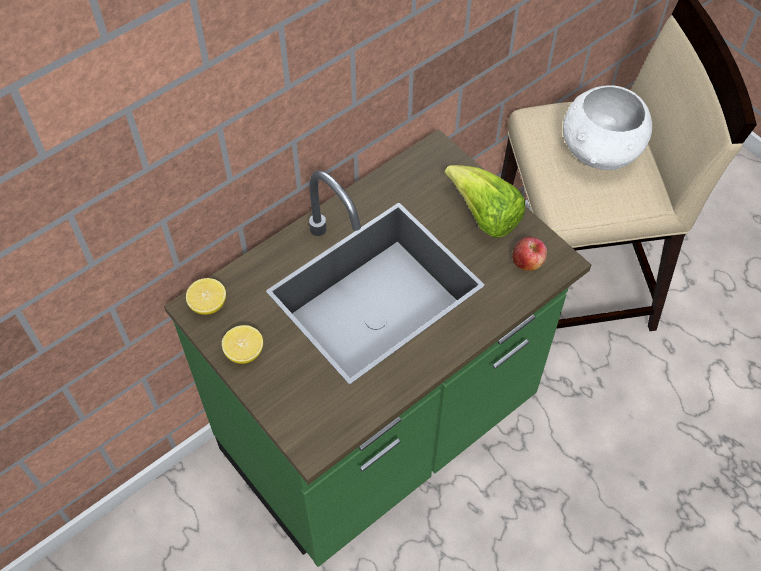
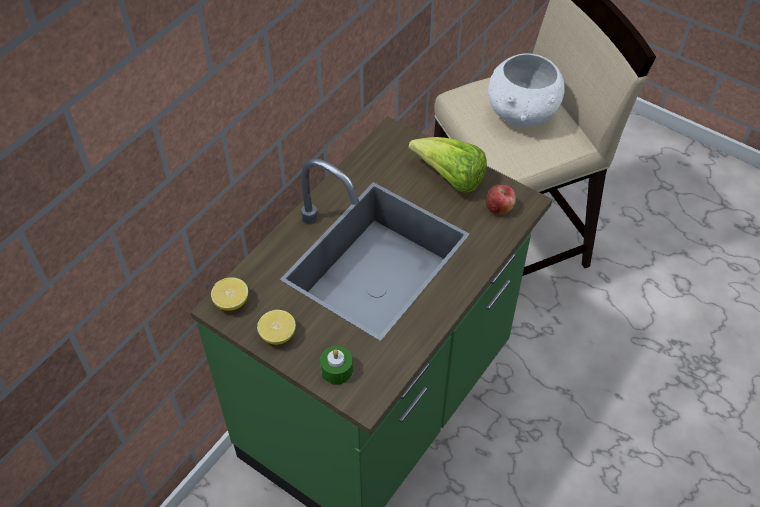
camera: 15 degrees left, 5 degrees down
none -> green candle [320,346,353,385]

